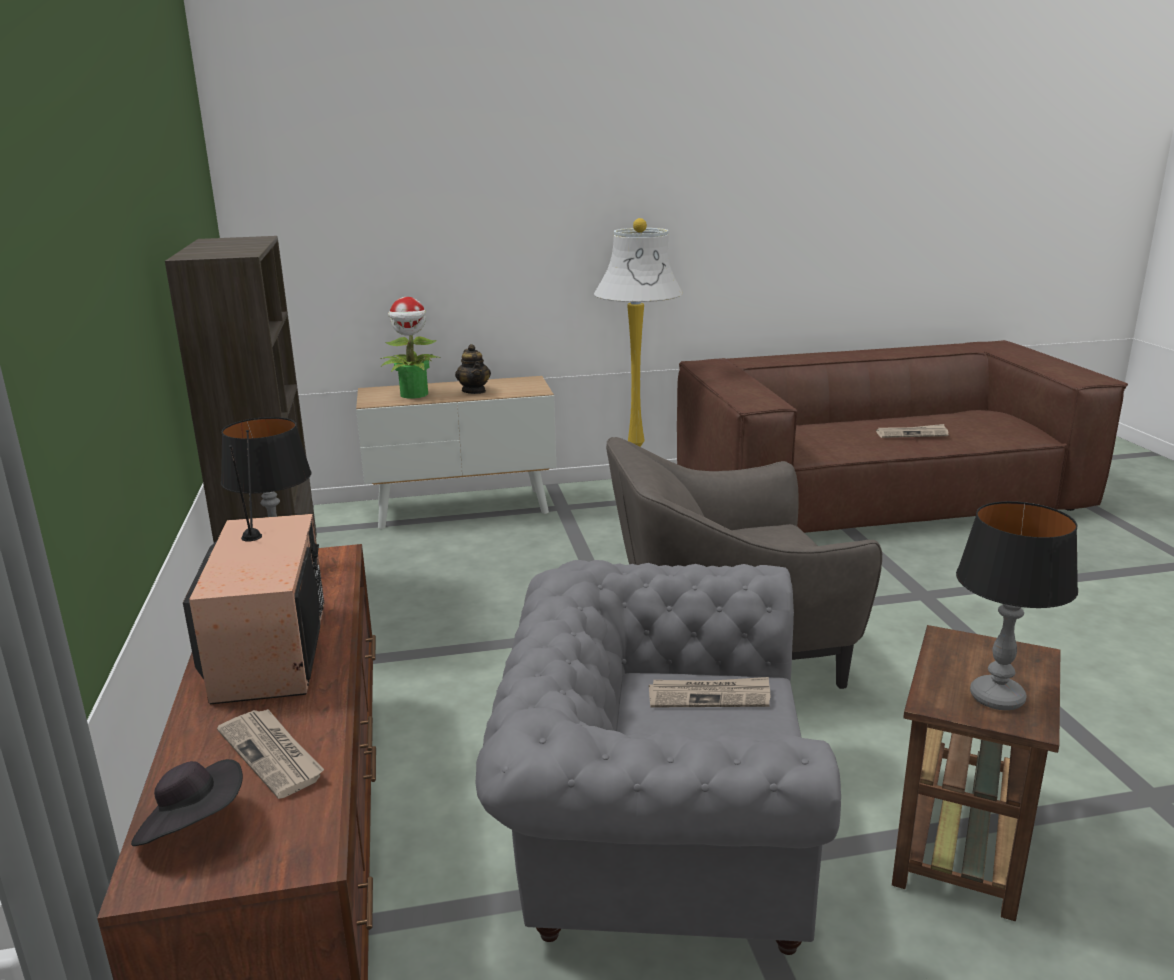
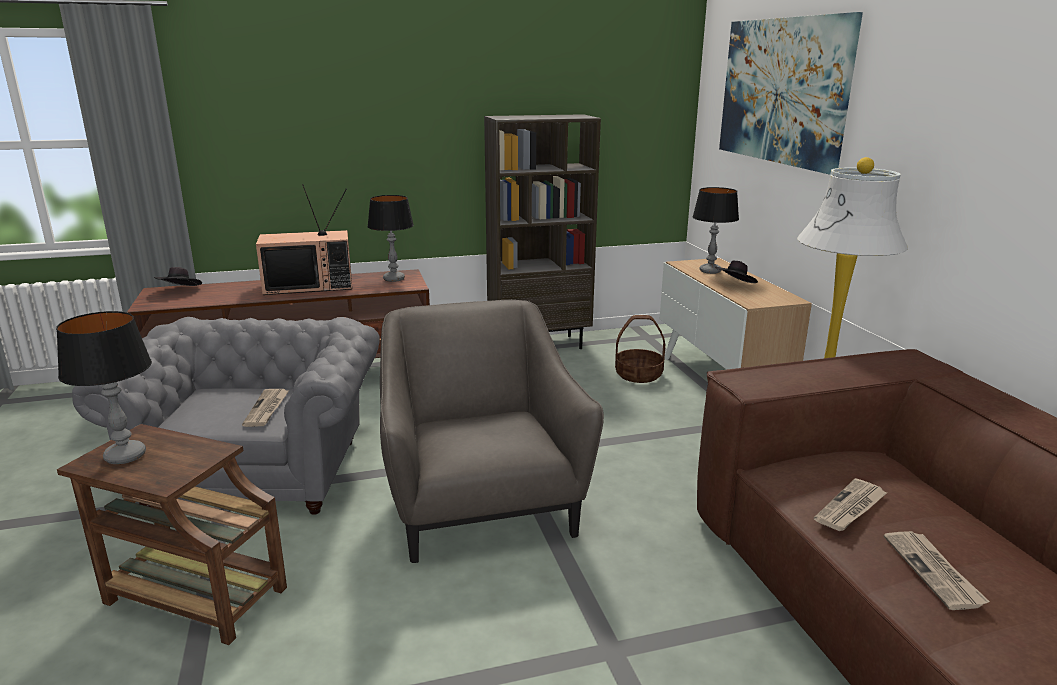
camera: 85 degrees right, 0 degrees up
newspaper [217,709,324,799] -> newspaper moved to [814,478,888,531]
potted plant [380,297,440,399] -> table lamp [693,187,739,274]
teapot [455,344,491,394] -> black hat [715,260,758,283]
none -> basket [615,315,665,383]
none -> picture [719,12,863,175]

